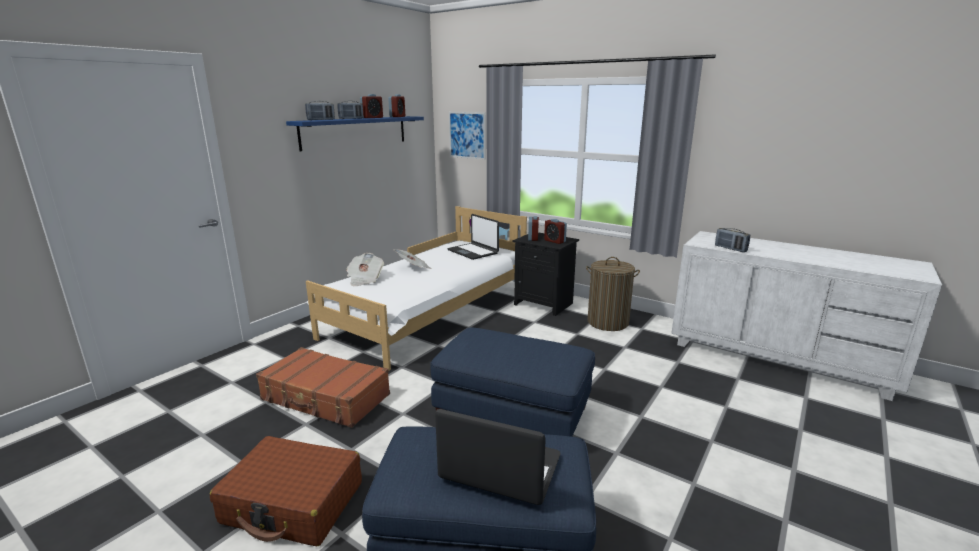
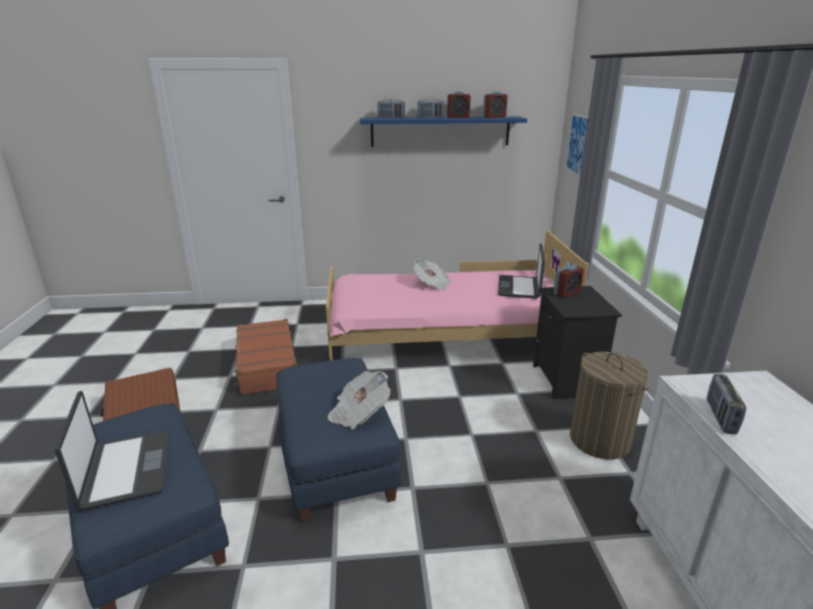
camera: 50 degrees right, 5 degrees up
white bed [306,206,527,370] -> pink bed [326,230,589,360]
newspaper [346,253,384,286] -> newspaper moved to [327,371,390,429]
alarm clock [544,219,567,244] -> none

